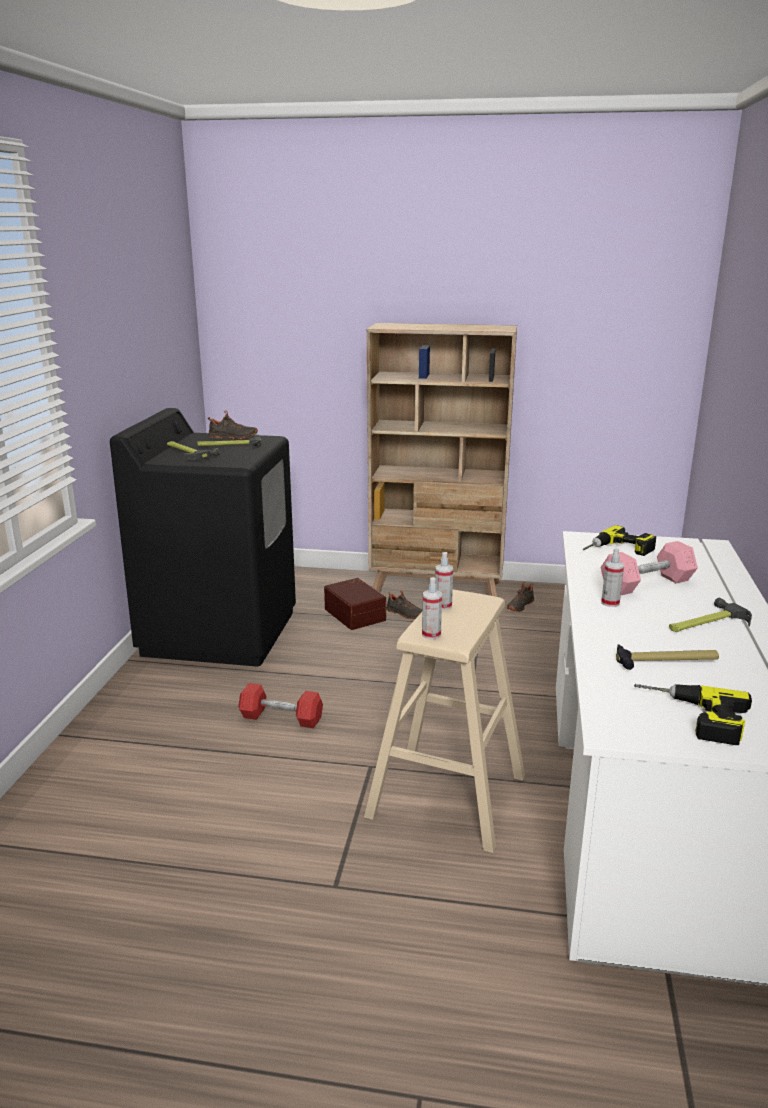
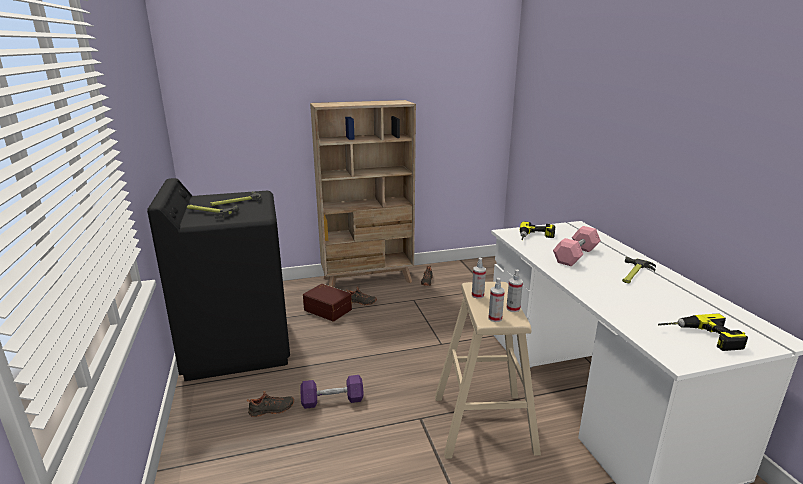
camera: 25 degrees left, 0 degrees up
black shoe [208,410,258,439] -> black shoe moved to [247,391,294,417]
red dumbbell [238,683,323,728] -> purple dumbbell [300,375,364,409]
spray bottle [601,549,624,607] -> spray bottle moved to [506,270,523,312]
hammer [616,644,719,670] -> none

